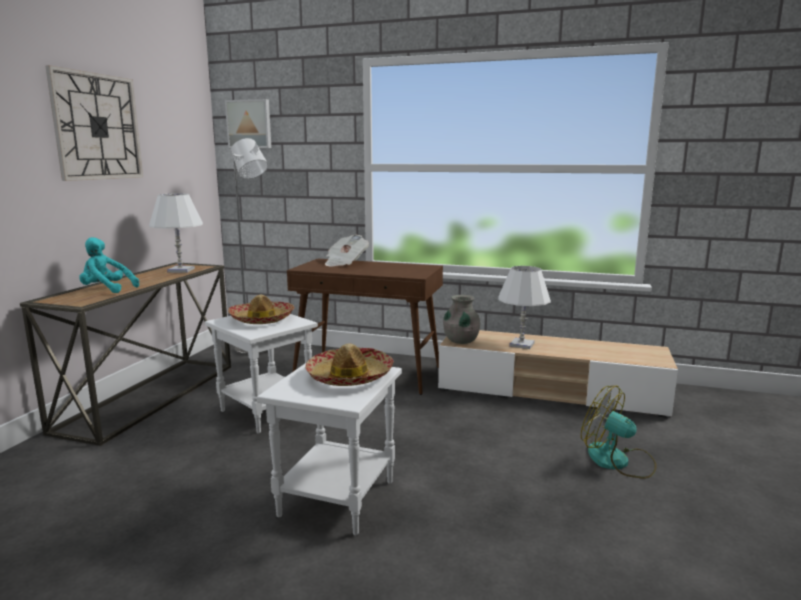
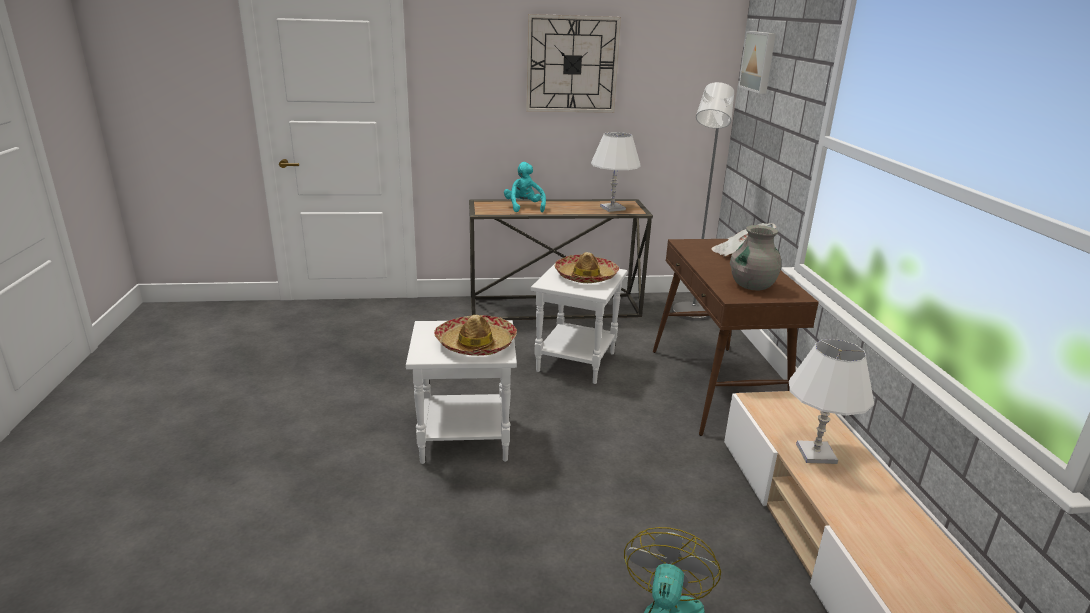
camera: 65 degrees right, 10 degrees up
grey vase [443,295,480,344] -> grey vase moved to [730,225,782,291]

